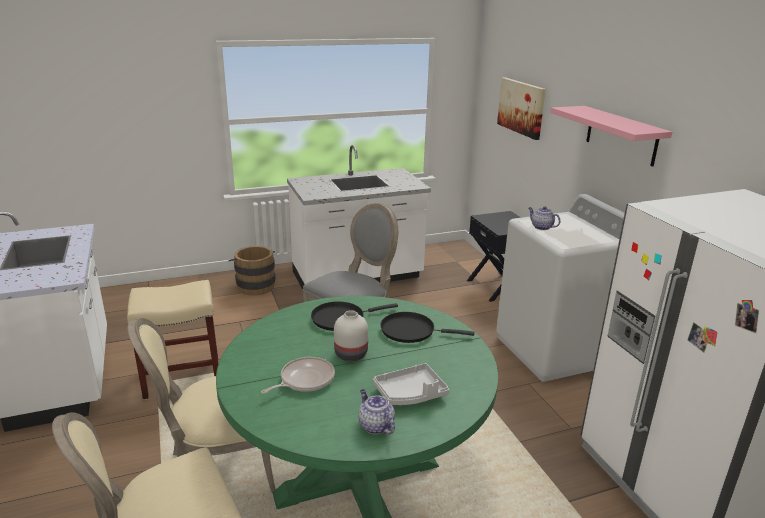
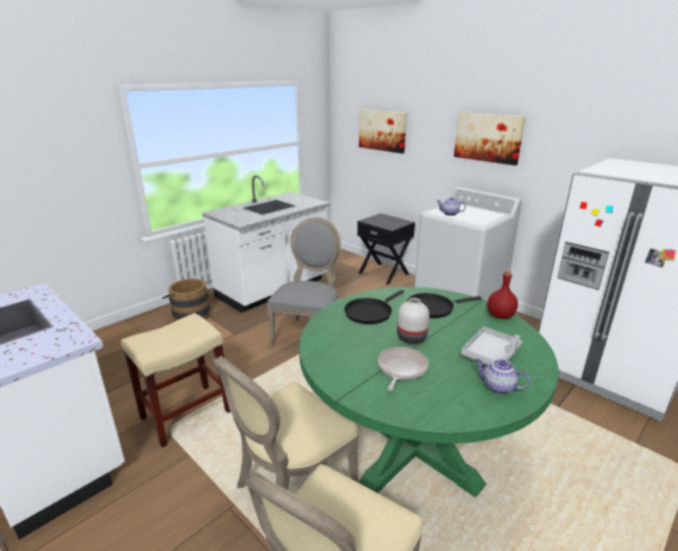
camera: 25 degrees left, 0 degrees up
pink shelf [551,106,672,167] -> picture [454,112,525,166]
none -> red bottle [487,270,518,319]

